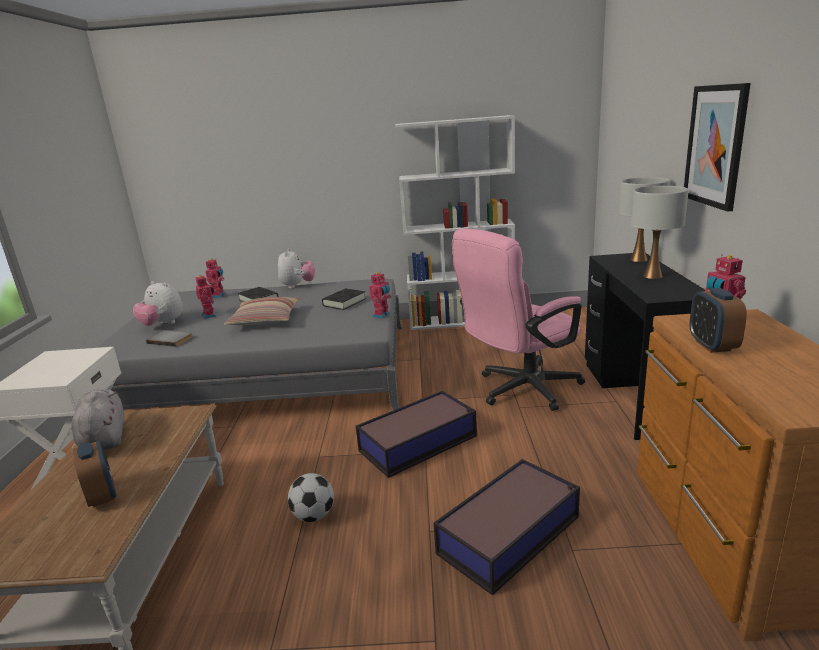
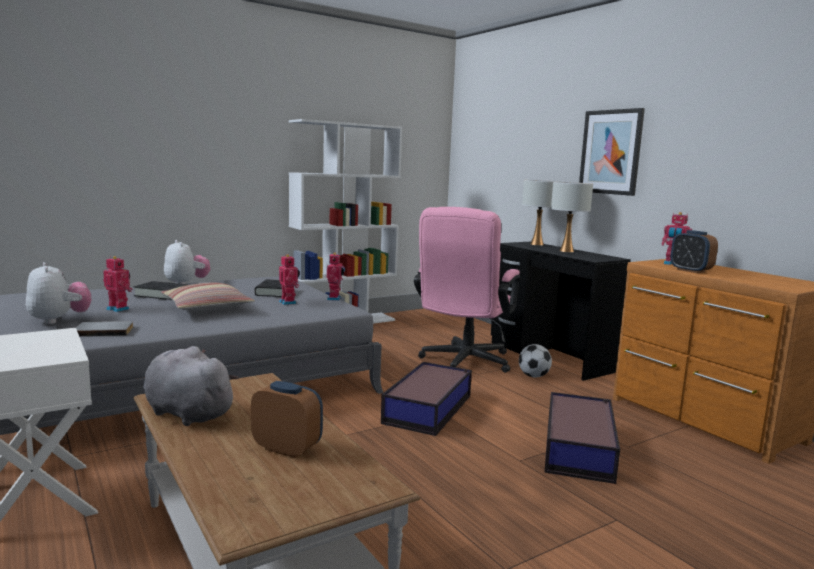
camera: 35 degrees left, 10 degrees down
plush toy [133,281,183,326] -> plush toy turned 120 degrees counterclockwise [26,262,91,324]
toy robot [205,258,225,298] -> toy robot moved to [279,254,300,305]
football [288,473,334,522] -> football moved to [519,344,552,377]

